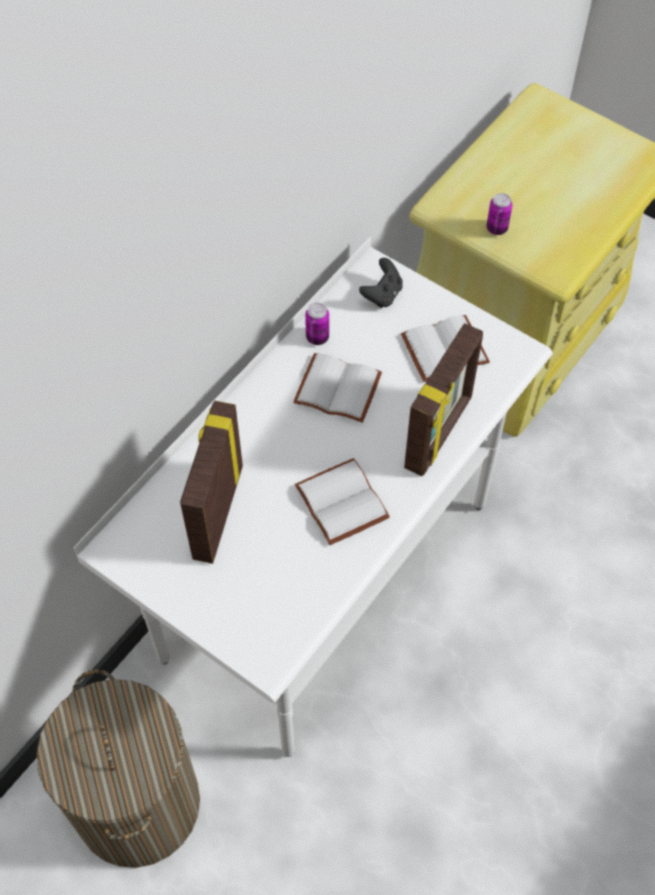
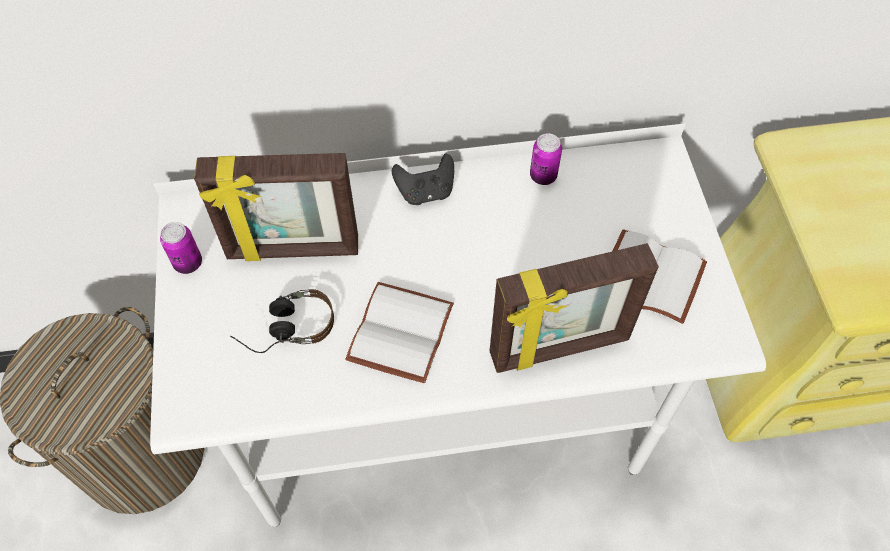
camera: 45 degrees right, 0 degrees up
picture frame [180,401,243,564] -> picture frame turned 150 degrees counterclockwise [194,153,358,261]
white book [293,353,382,423] -> none
black game controller [359,258,403,308] -> black game controller moved to [392,154,454,205]
can [486,193,513,235] -> can moved to [160,222,202,274]
none -> headphones [230,289,334,353]

